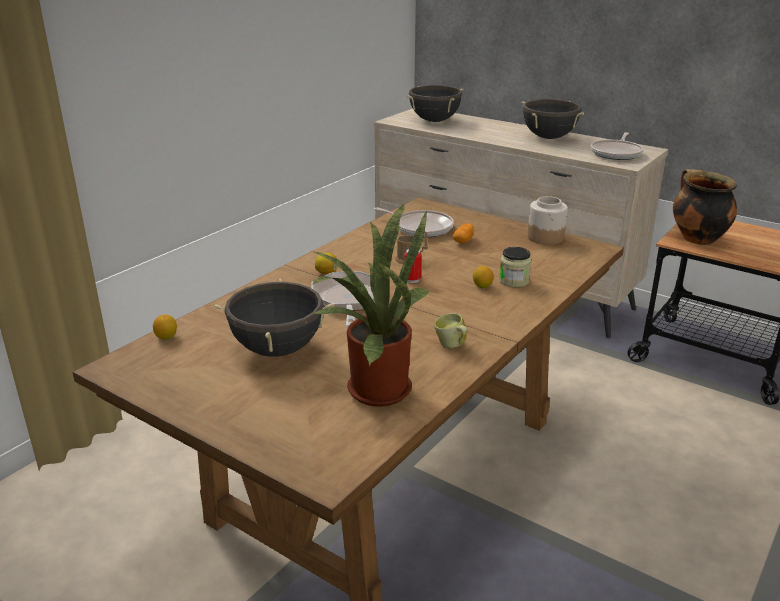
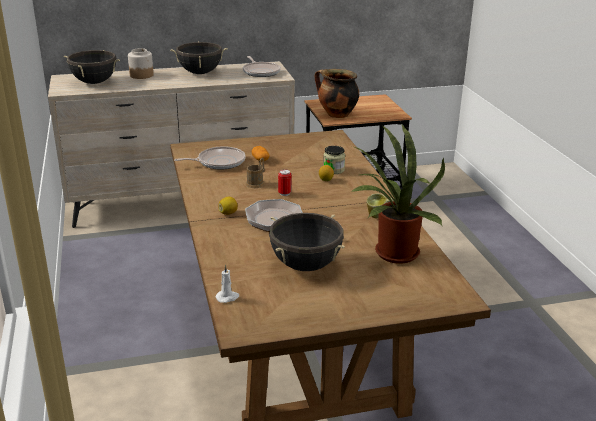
camera: 50 degrees left, 0 degrees up
lemon [153,314,177,339] -> white candle [216,265,239,303]
jar [527,196,568,245] -> jar moved to [128,48,154,79]

